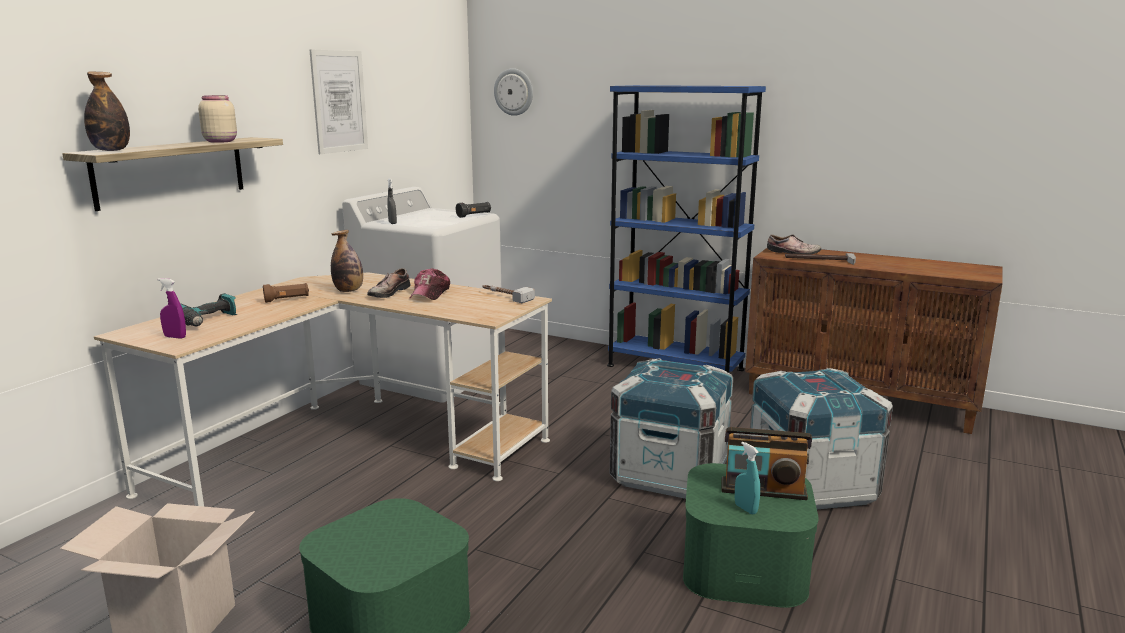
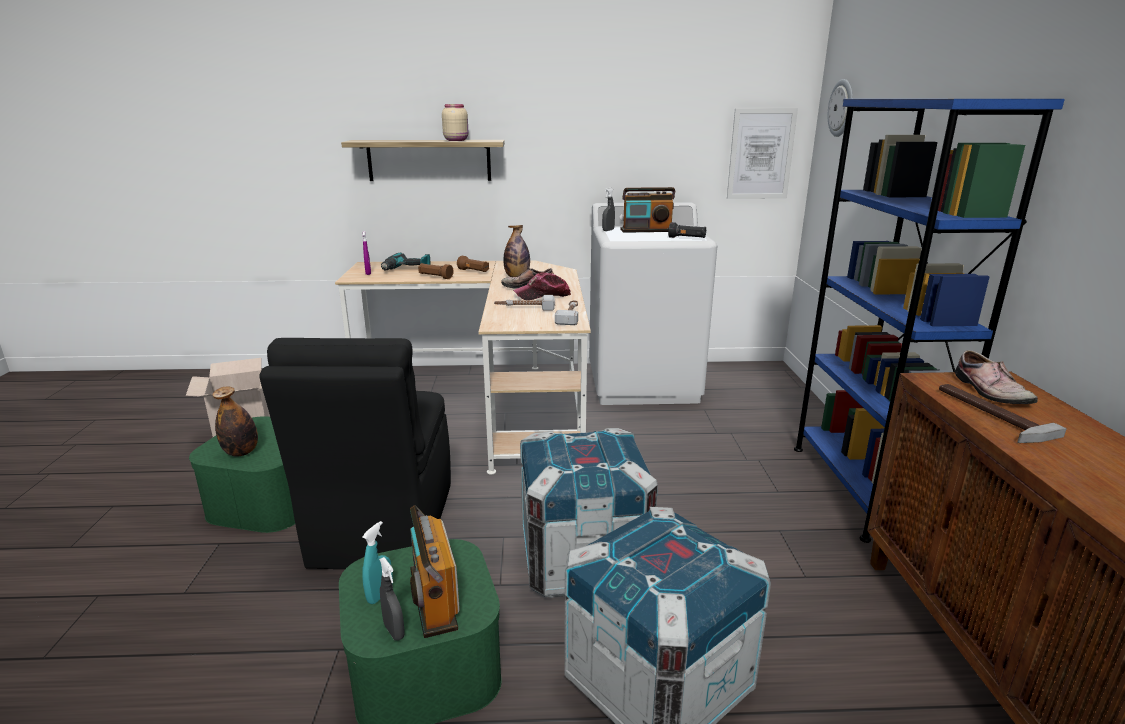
camera: 60 degrees right, 5 degrees up
bottle [84,71,130,151] -> bottle moved to [213,386,258,457]
picture [310,49,368,154] -> picture moved to [727,108,798,199]
none -> black chair [259,338,451,569]
none -> grey spray bottle [379,557,405,641]
none -> brown flashlight [418,263,454,279]
none -> hammer [494,295,555,311]
none -> radio [620,187,675,233]

